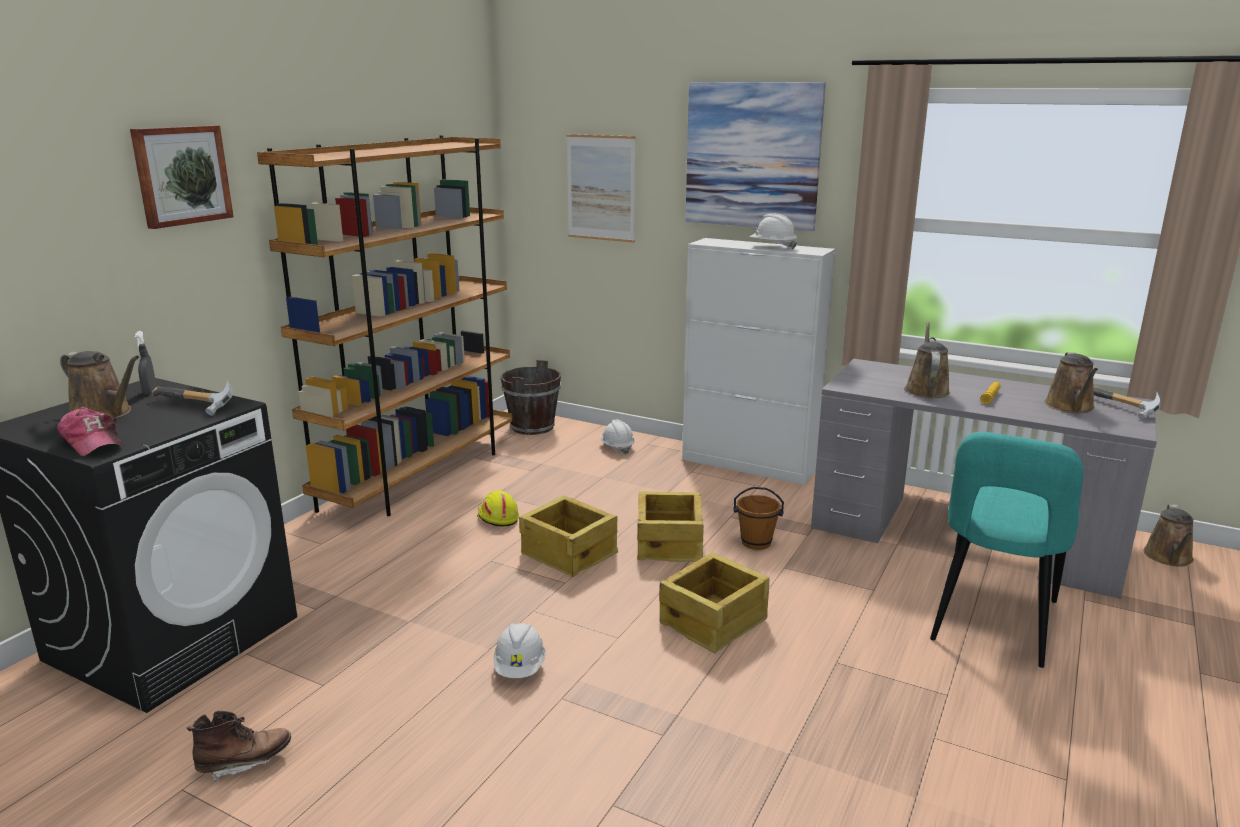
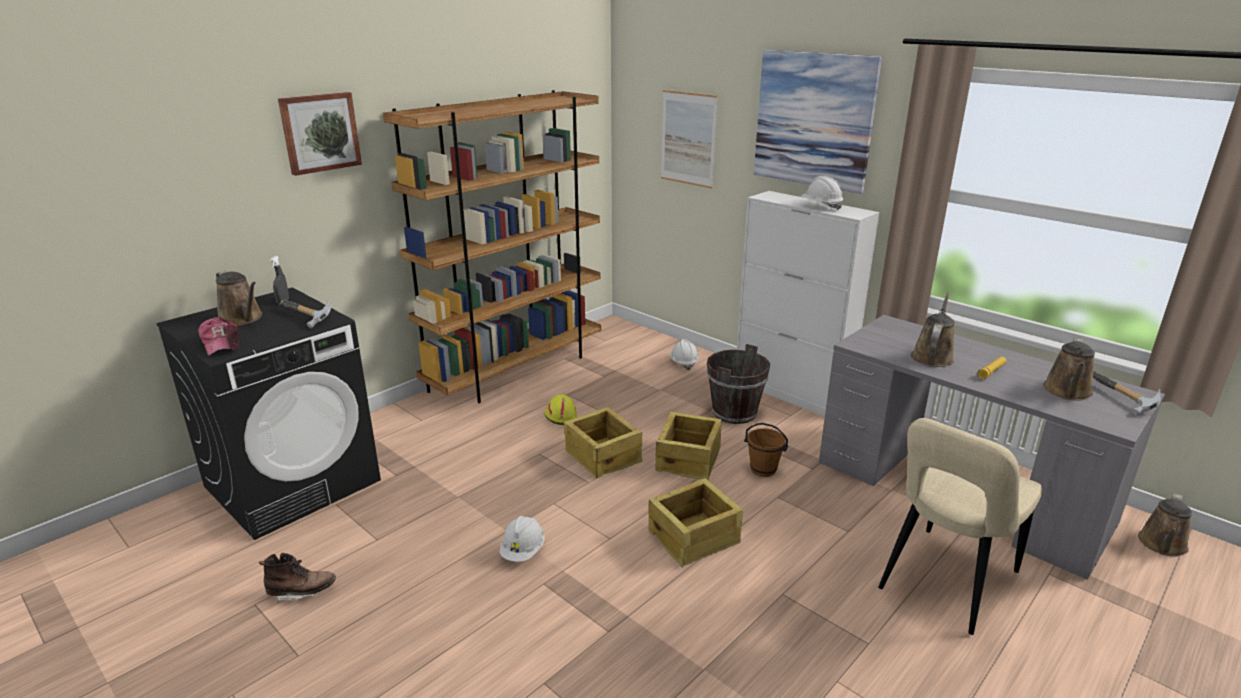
camera: 15 degrees right, 5 degrees up
brown bucket [500,360,561,435] -> brown bucket moved to [707,344,770,424]
turquoise chair [930,432,1083,668] -> beige chair [878,418,1042,635]

